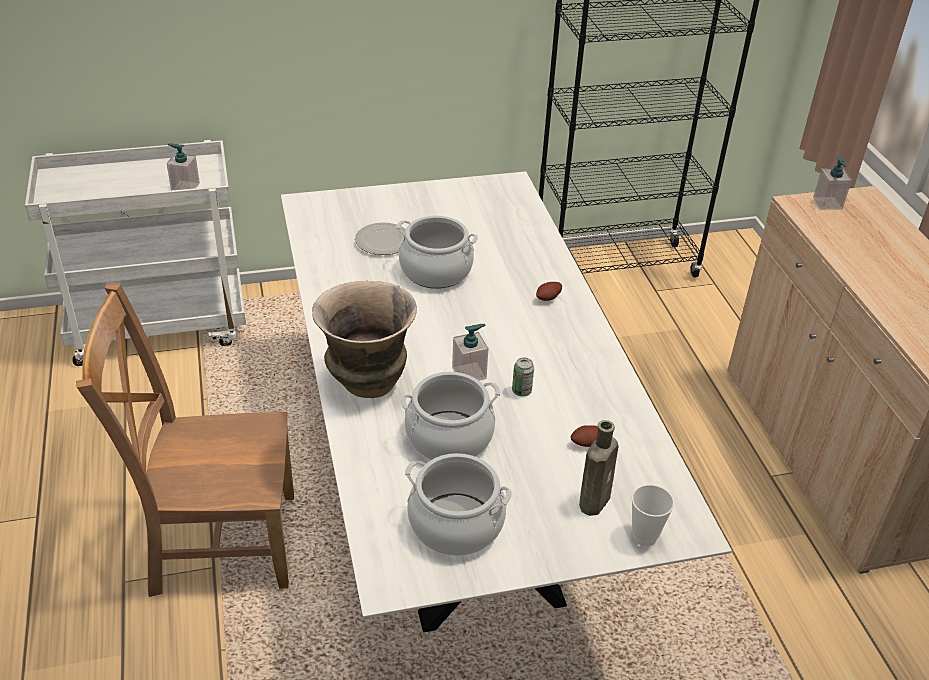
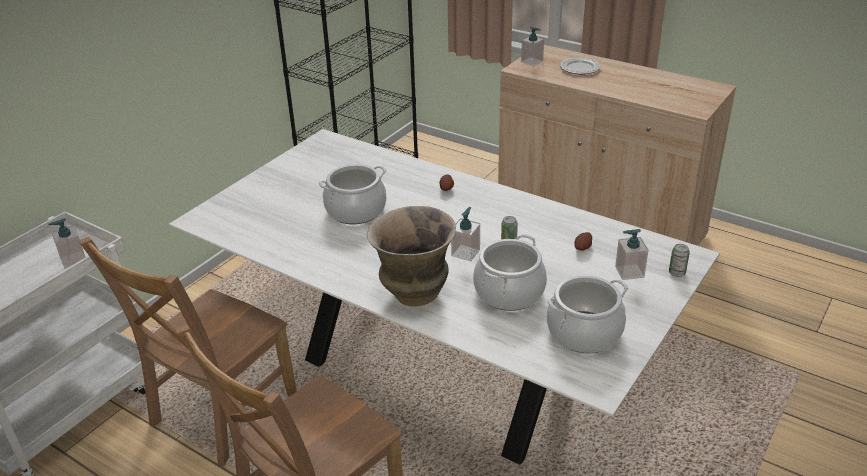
camera: 40 degrees left, 5 degrees down
plate [355,222,406,255] -> plate moved to [560,58,601,74]
brown bottle [579,420,619,516] -> soap dispenser [615,229,648,280]
cup [632,484,674,546] -> can [669,244,690,277]
none -> brown chair [78,237,297,466]

